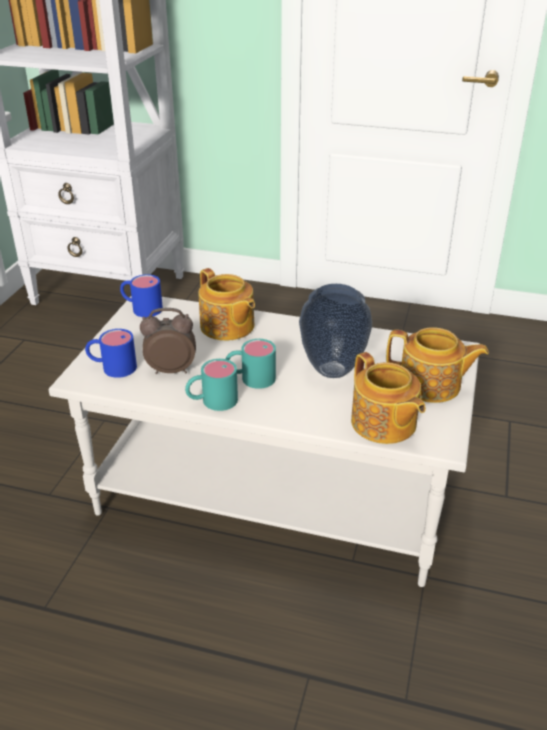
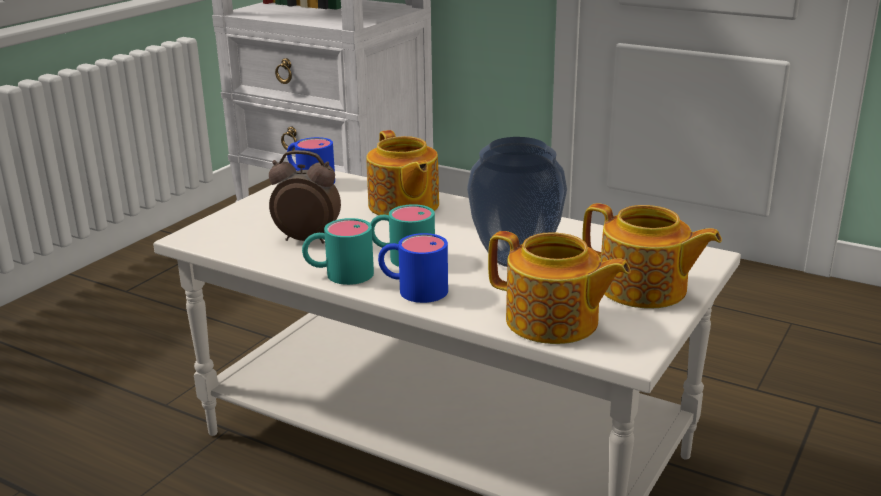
camera: 15 degrees right, 10 degrees down
blue mug [85,329,137,378] -> blue mug moved to [378,233,448,303]
teapot [351,352,426,444] -> teapot turned 45 degrees counterclockwise [488,231,630,344]

